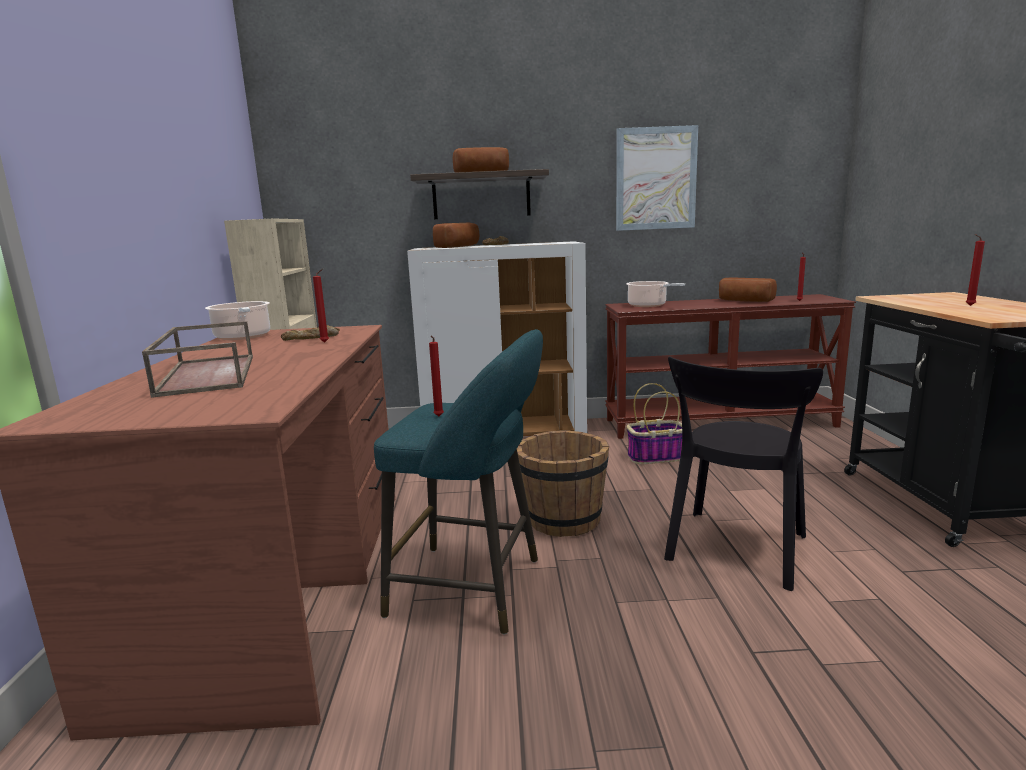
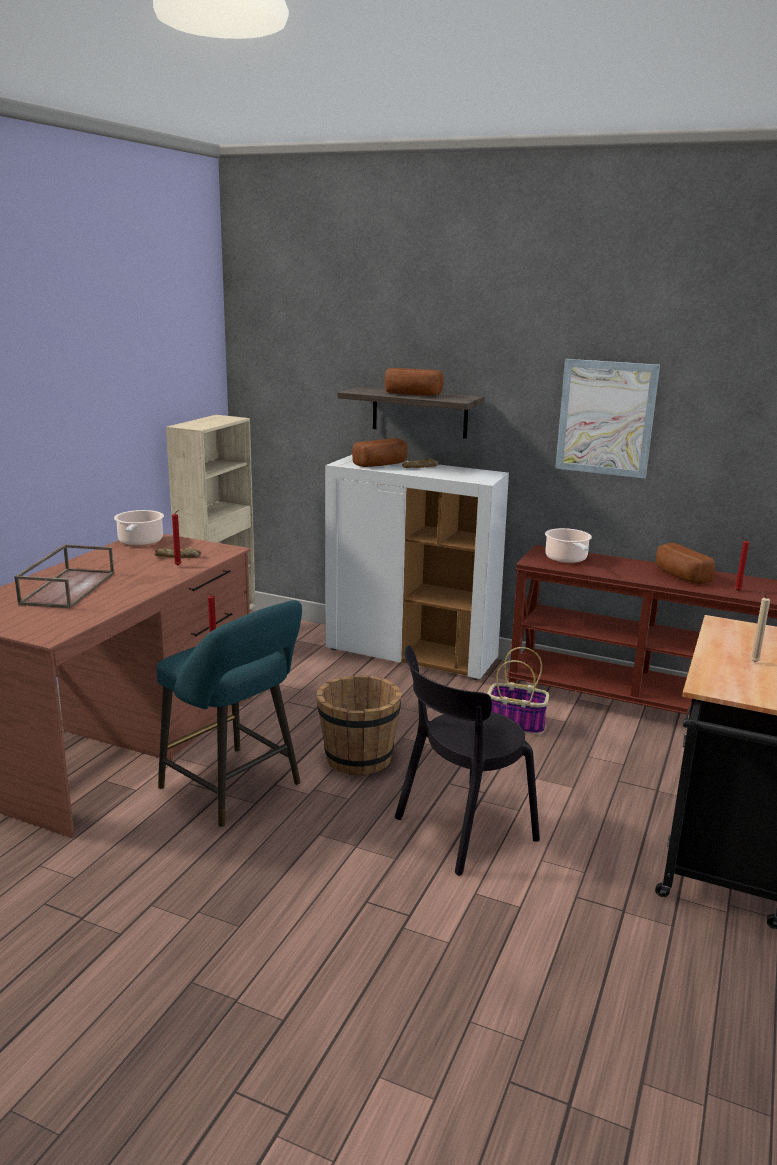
camera: 25 degrees right, 5 degrees up
red candle [966,234,985,306] -> beige candle [750,591,770,663]

